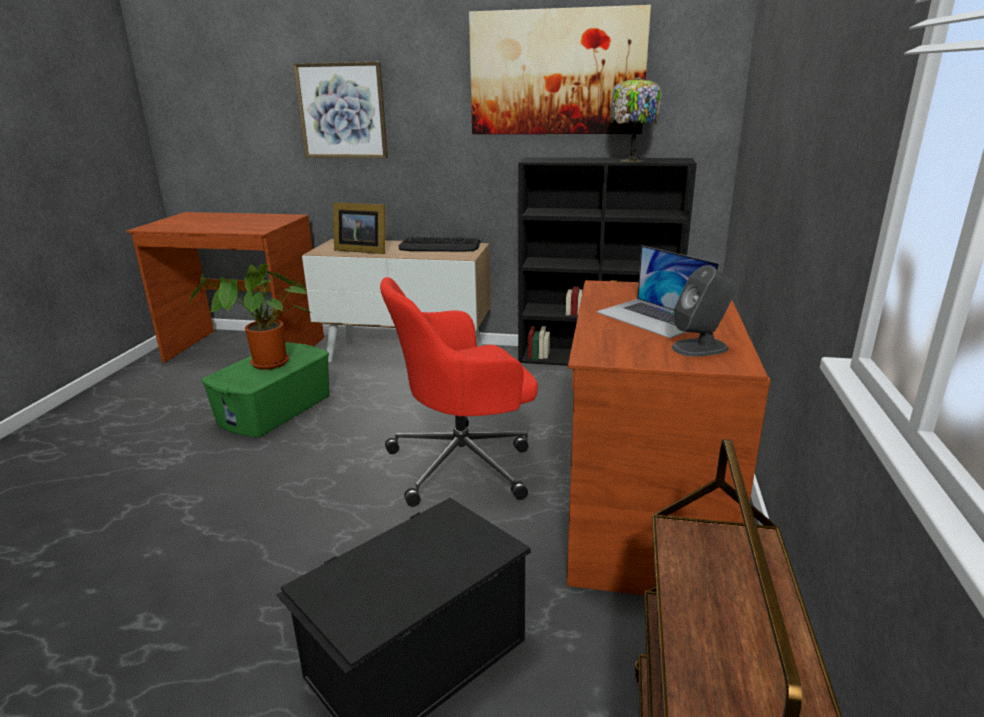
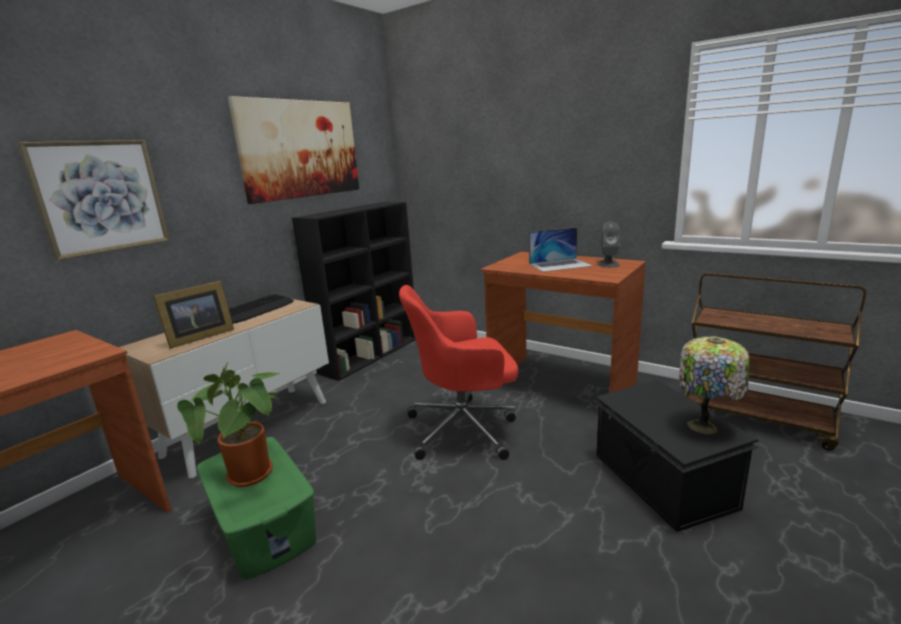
camera: 65 degrees left, 5 degrees down
red office chair [380,277,538,507] -> red office chair turned 75 degrees clockwise [399,285,518,460]
table lamp [610,77,661,162] -> table lamp moved to [679,337,750,434]

